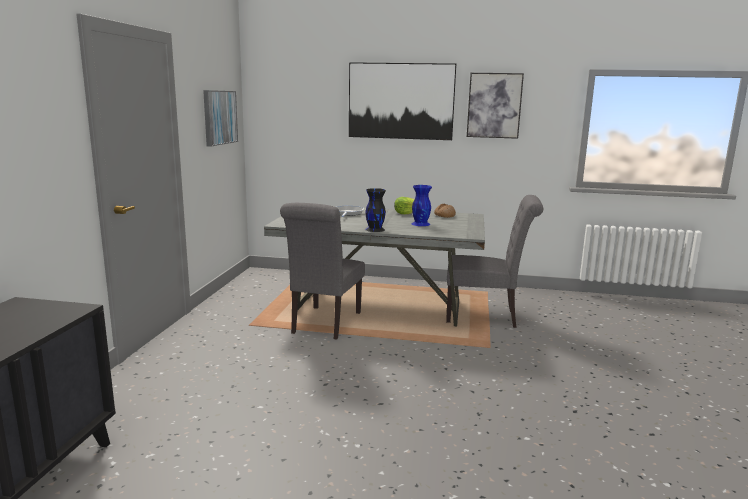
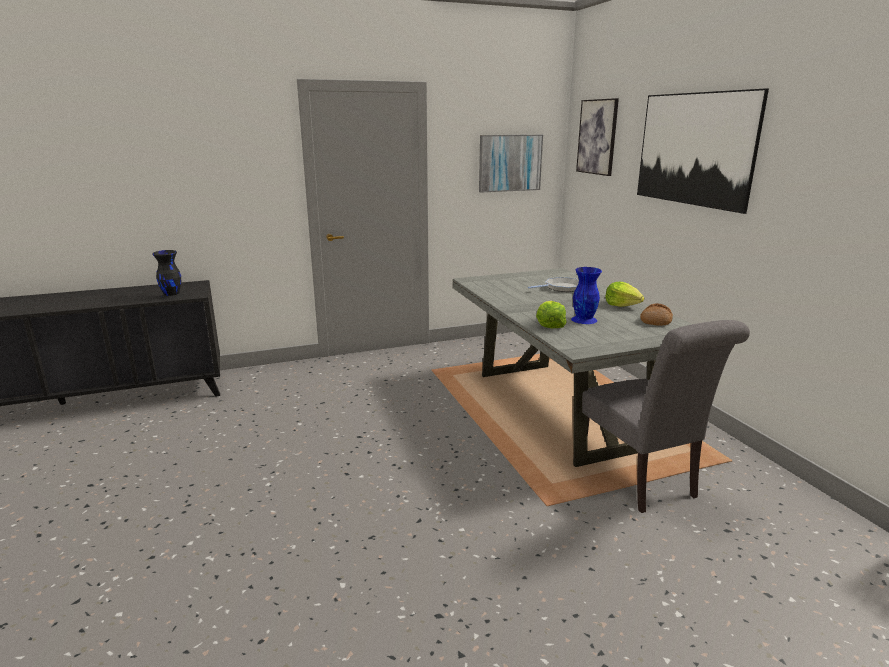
camera: 60 degrees right, 5 degrees up
grey chair [280,203,365,340] -> none
black vase [365,188,386,232] -> black vase moved to [153,250,184,300]
picture [467,73,524,139] -> picture moved to [576,98,619,176]
none -> lettuce [536,301,566,328]

